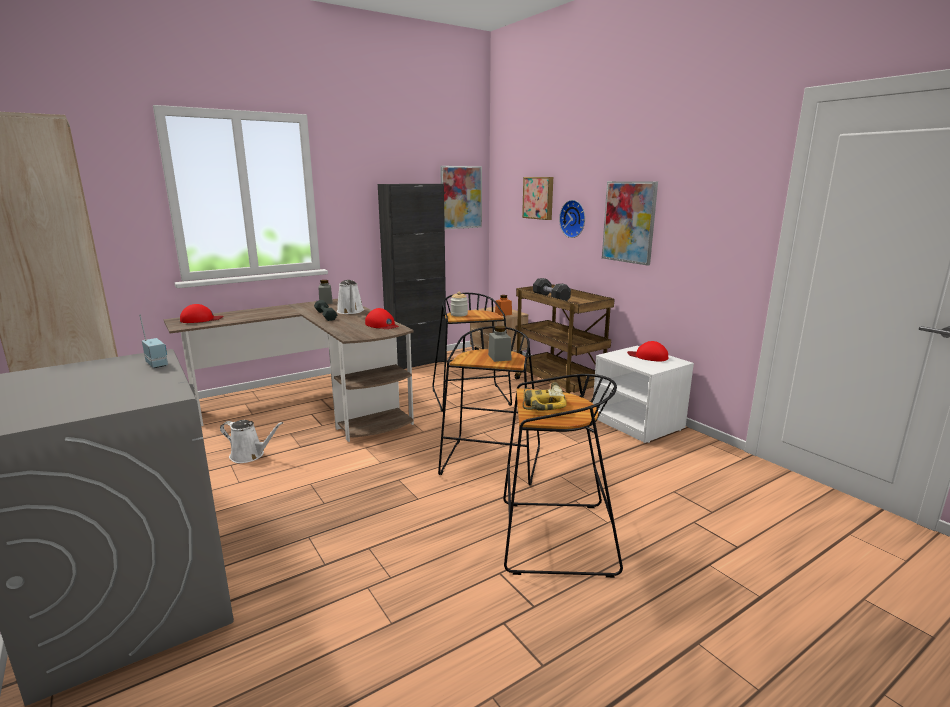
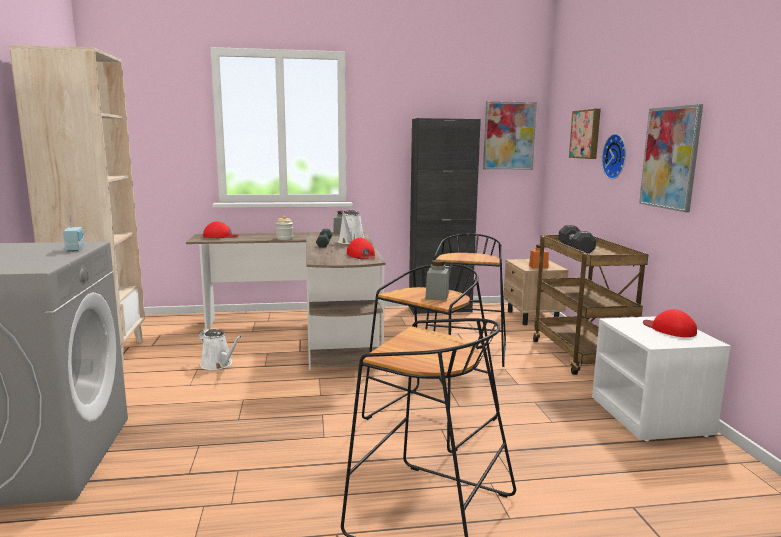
camera: 25 degrees right, 5 degrees down
jar [450,292,468,317] -> jar moved to [276,216,293,240]
power drill [523,382,567,410] -> none

